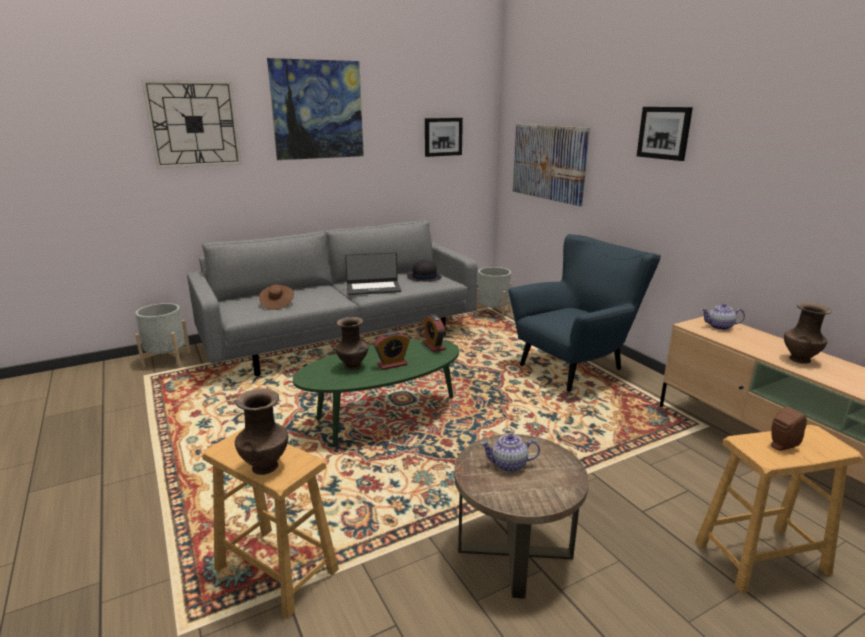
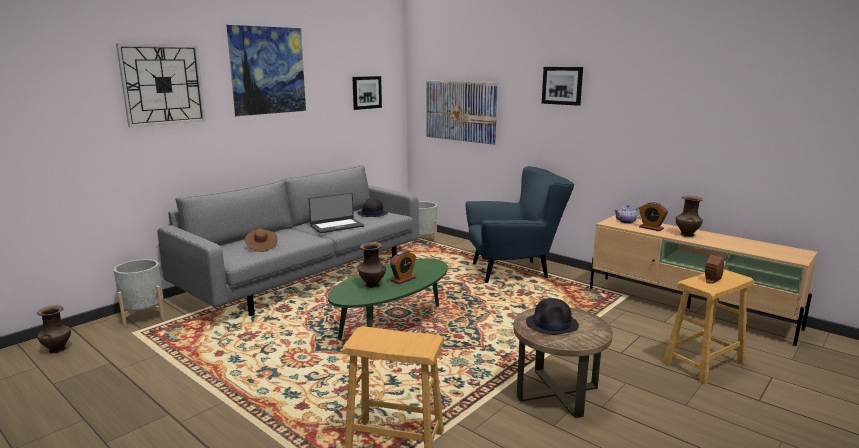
camera: 20 degrees left, 5 degrees down
brown vase [235,388,288,475] -> brown vase moved to [37,305,71,353]
alarm clock [422,314,446,352] -> alarm clock moved to [639,202,668,231]
teapot [480,434,540,472] -> black hat [526,298,579,335]
blue armchair [508,234,661,392] -> blue armchair turned 45 degrees clockwise [466,166,574,283]

